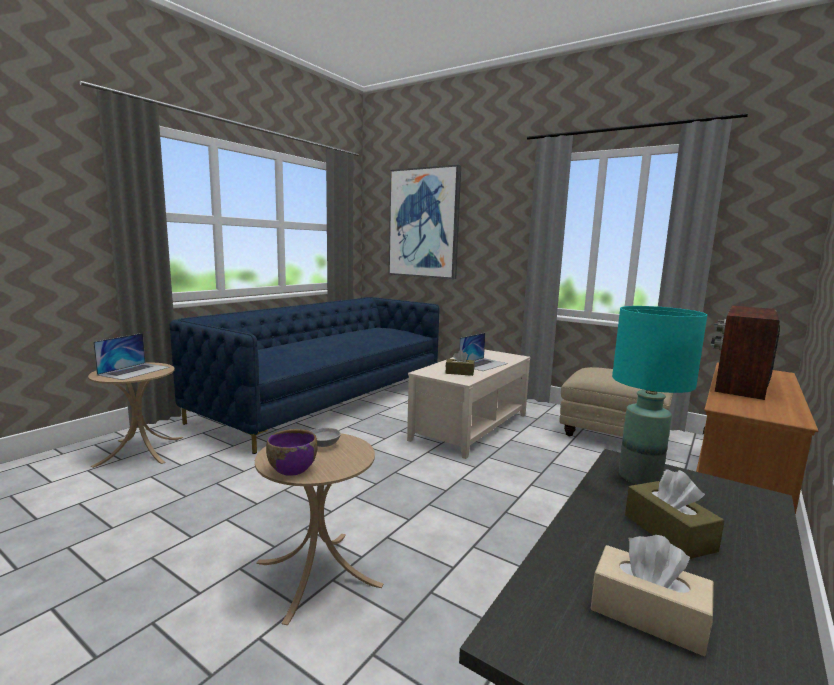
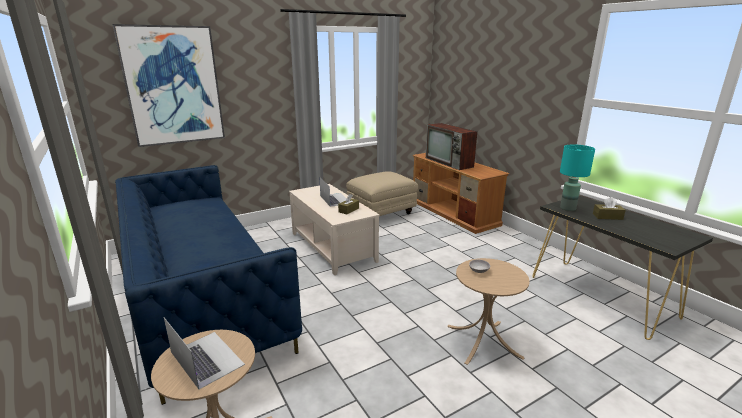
camera: 65 degrees left, 10 degrees up
purple bowl [266,429,317,476] -> none
beige tissue box [591,535,714,656] -> none

